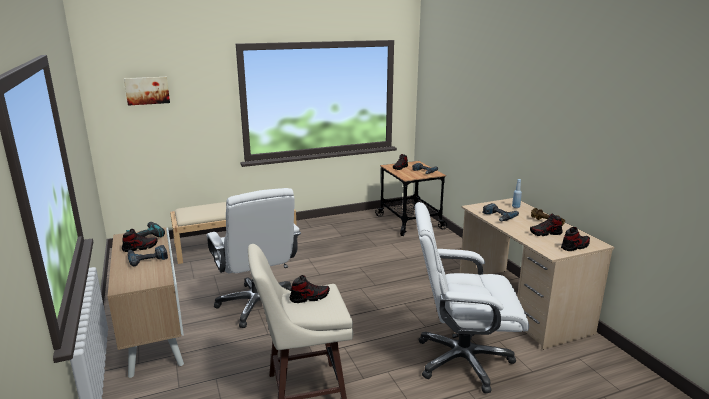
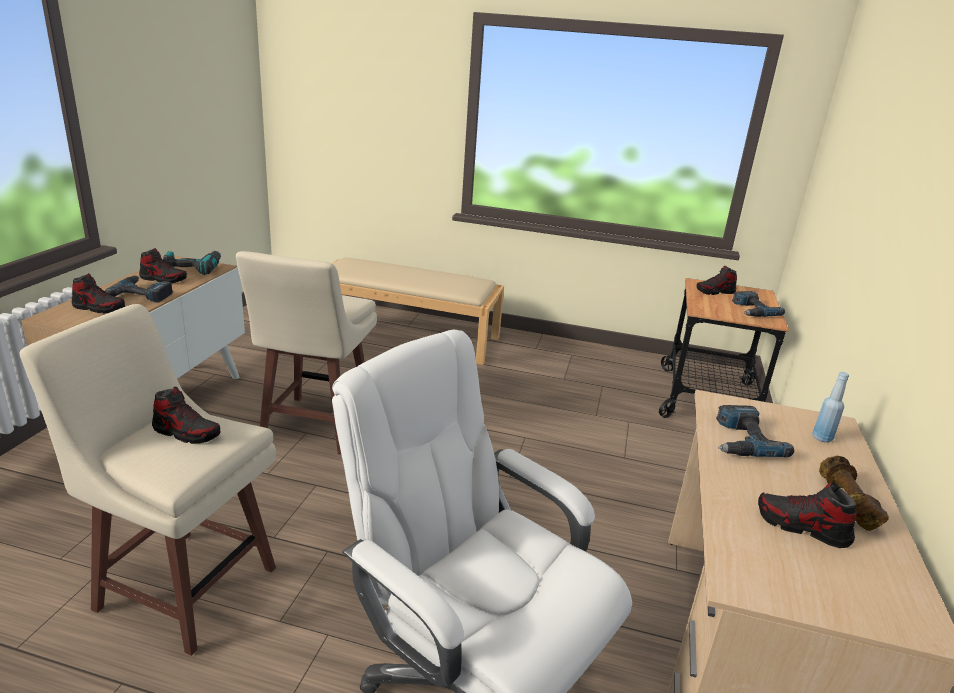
camera: 35 degrees right, 5 degrees up
picture [124,77,170,106] -> none
white office chair [207,188,301,328] -> beige stool [236,251,377,455]
shoe [561,227,590,251] -> shoe moved to [72,273,125,313]

